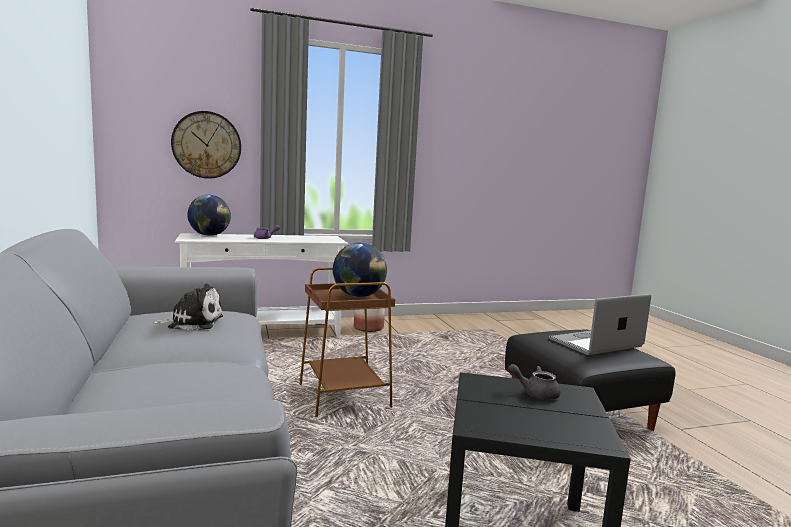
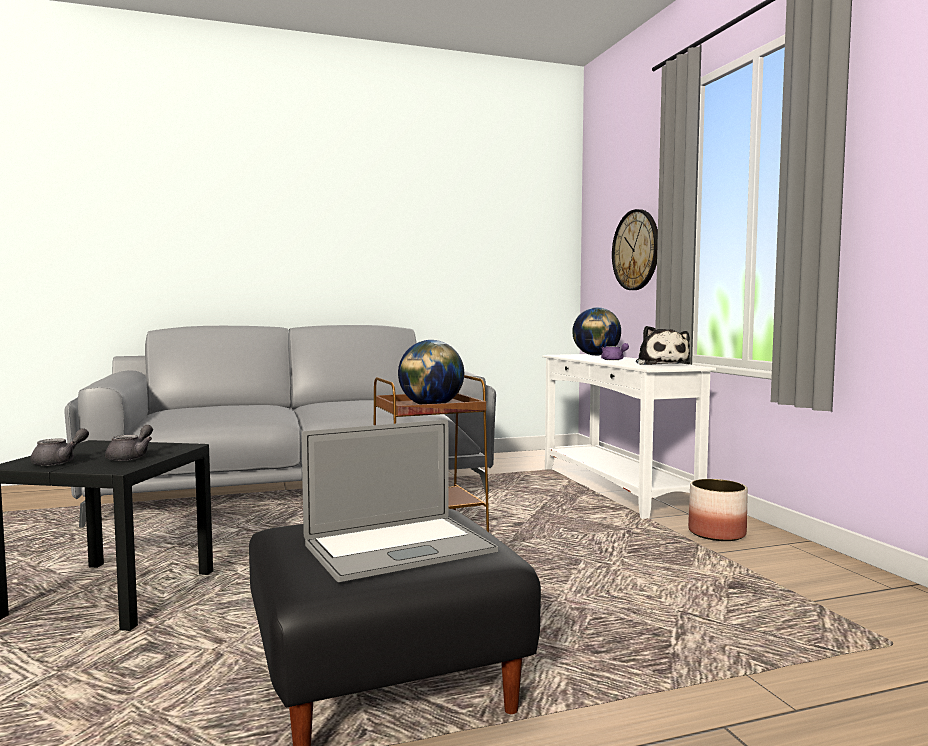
camera: 90 degrees right, 5 degrees down
plush toy [152,284,223,331] -> plush toy moved to [636,326,690,365]
laptop [549,294,651,355] -> laptop turned 90 degrees clockwise [302,419,498,582]
none -> grey teapot [30,428,89,466]

